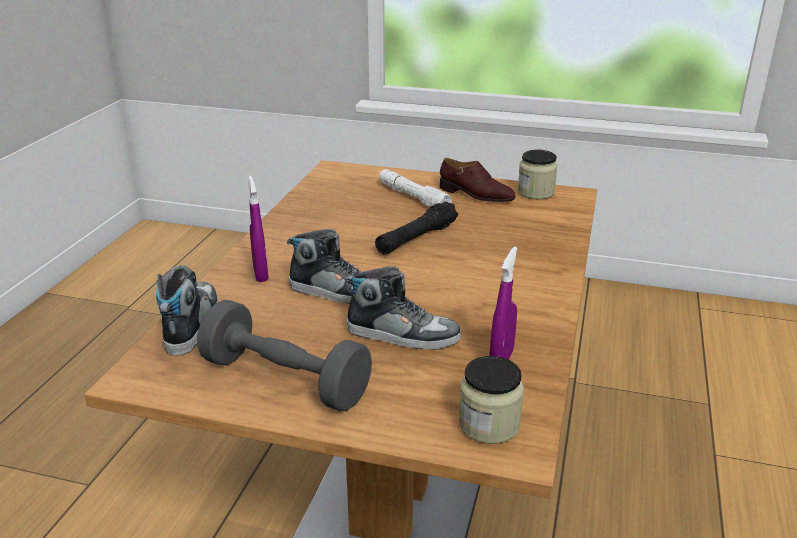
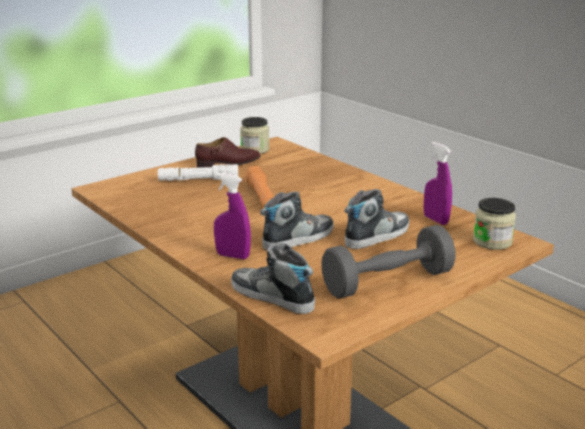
camera: 55 degrees left, 5 degrees down
black flashlight [375,201,458,255] -> orange flashlight [245,166,274,208]

